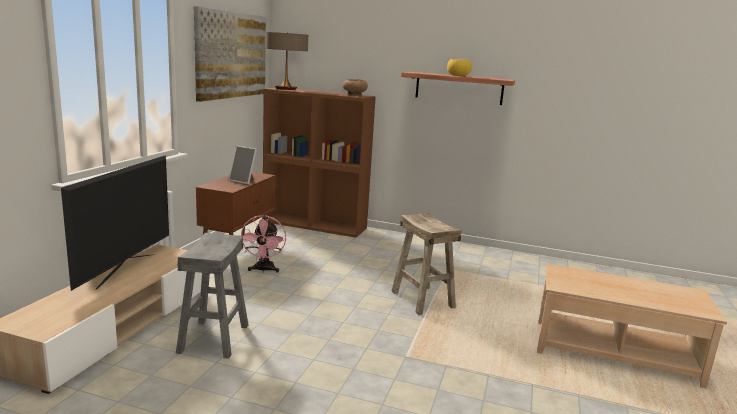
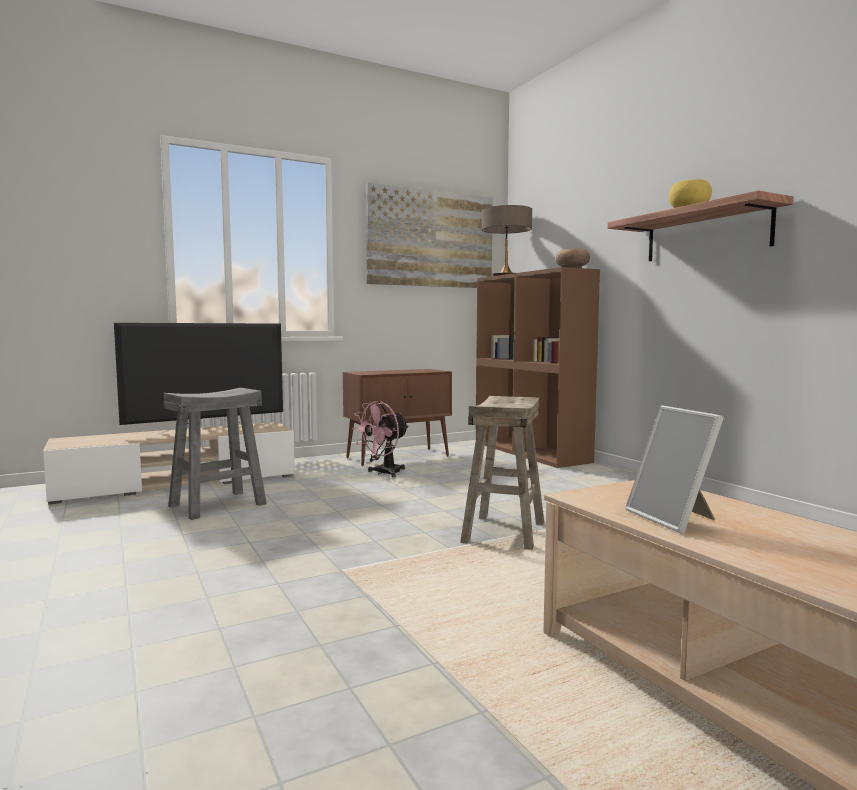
camera: 45 degrees right, 10 degrees down
picture frame [228,146,257,184] -> picture frame moved to [625,405,724,534]

